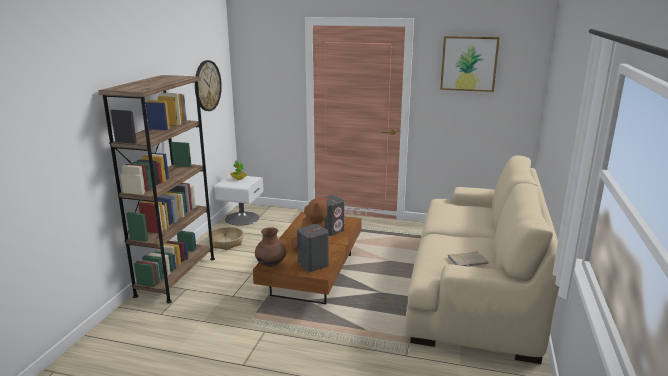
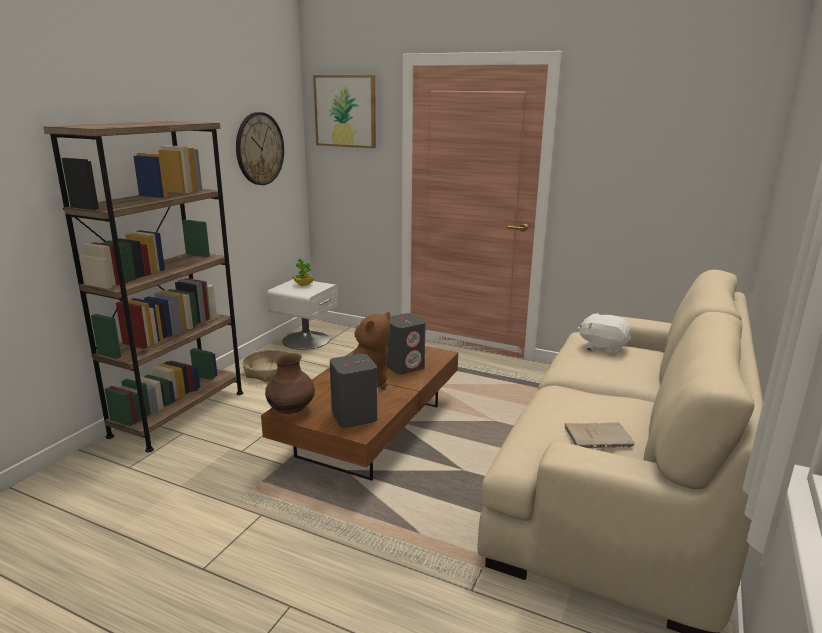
camera: 10 degrees right, 0 degrees up
picture [440,36,500,92] -> picture moved to [313,75,376,148]
none -> white plush toy [577,312,631,355]

